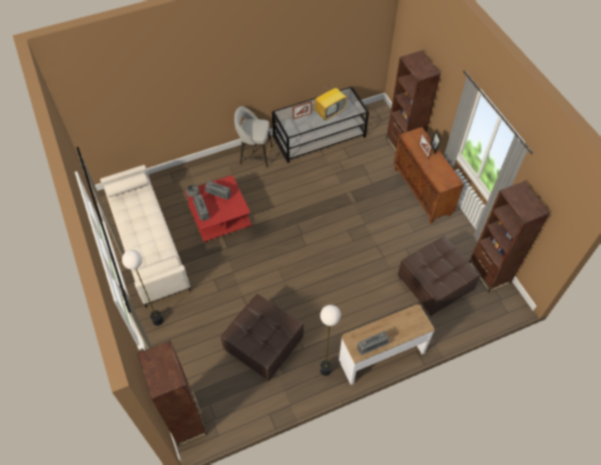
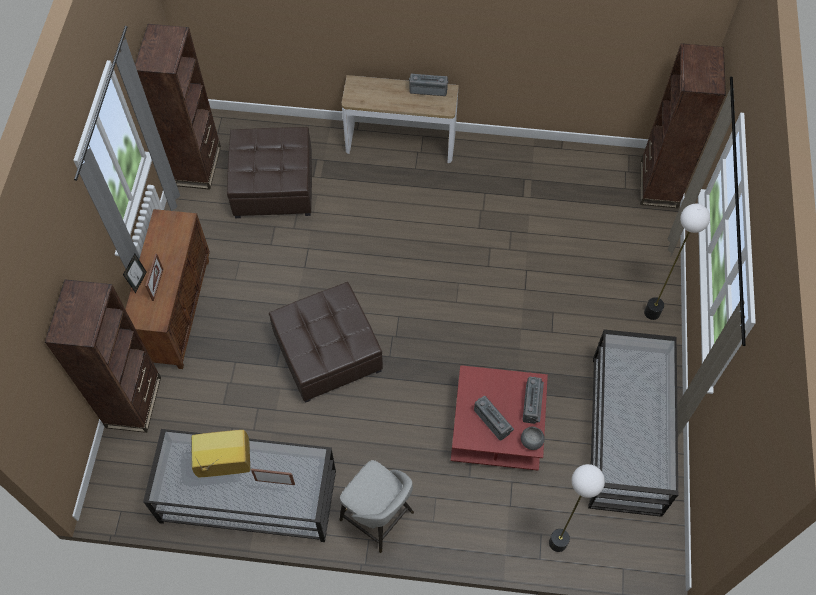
camera: 150 degrees left, 5 degrees up
white sofa [100,165,190,308] -> tv stand [588,329,678,517]
brown ottoman [220,294,304,381] -> brown ottoman moved to [269,282,383,403]
floor lamp [320,305,341,376] -> floor lamp moved to [549,464,605,552]

